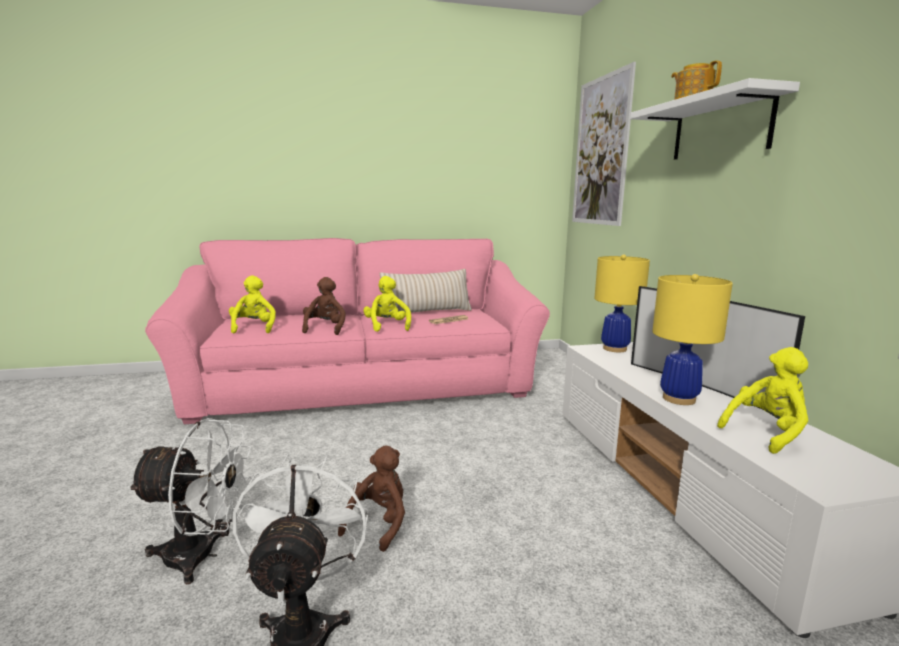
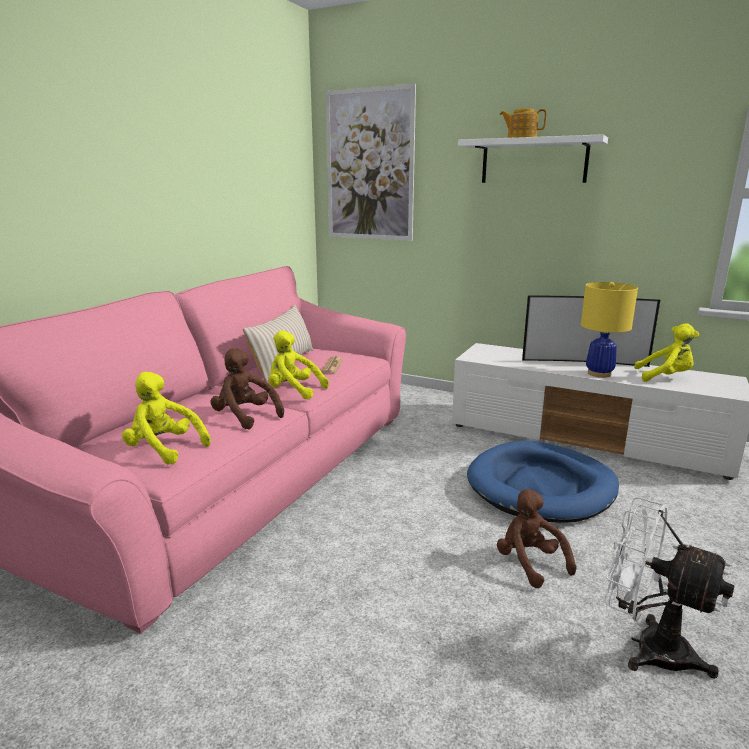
camera: 50 degrees left, 5 degrees up
white fan [127,418,252,584] -> none
yellow table lamp [594,254,650,352] -> none
yellow plush toy [717,347,808,454] -> yellow plush toy turned 90 degrees clockwise [634,323,699,382]
none -> blue dog bed [467,441,619,523]

